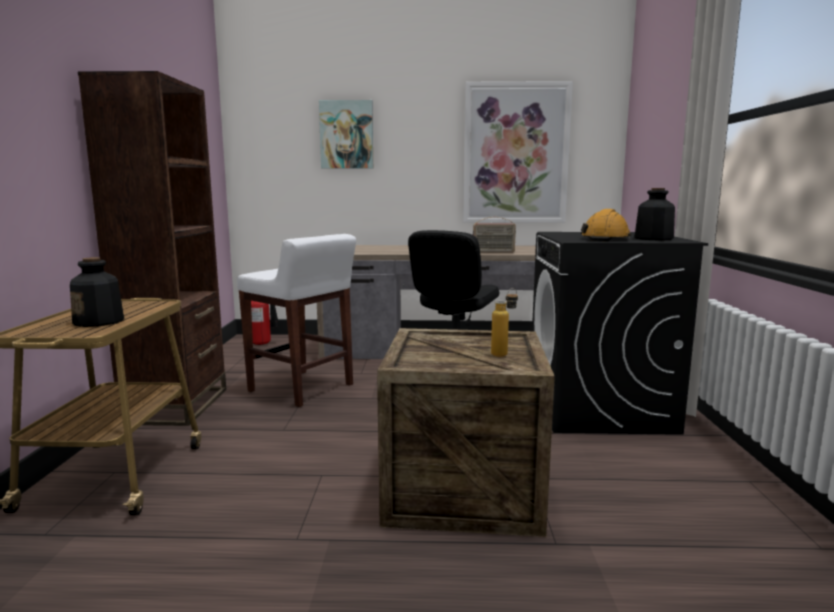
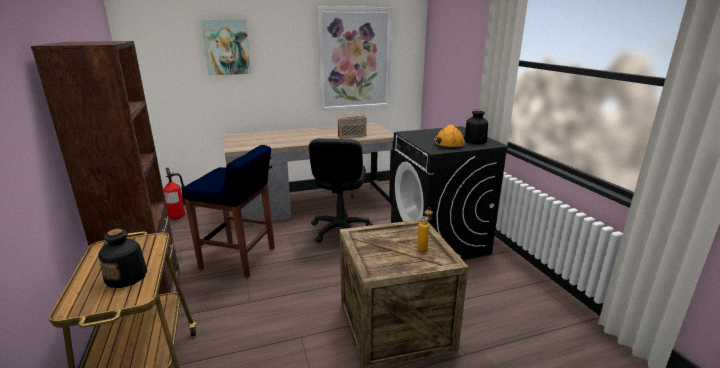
camera: 20 degrees left, 10 degrees up
white stool [237,234,356,407] -> blue stool [182,145,275,278]

